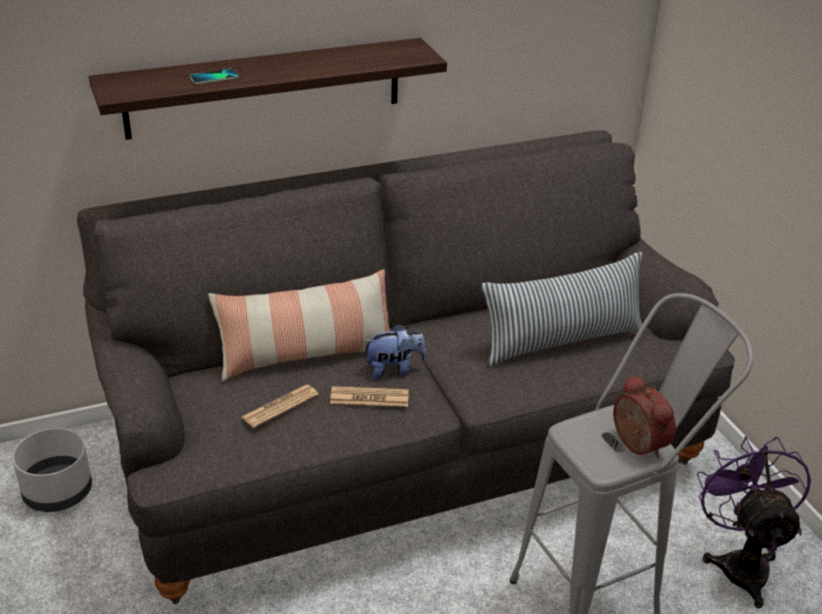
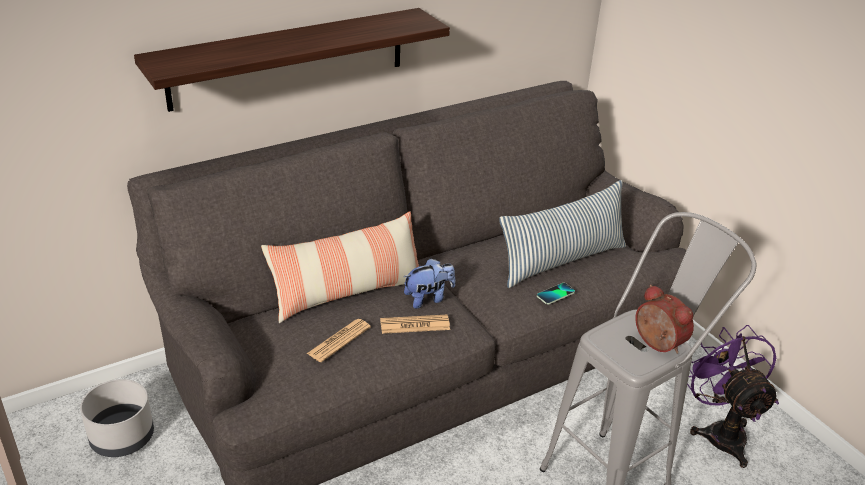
camera: 10 degrees left, 0 degrees up
phone [190,69,239,84] -> phone moved to [537,283,575,304]

